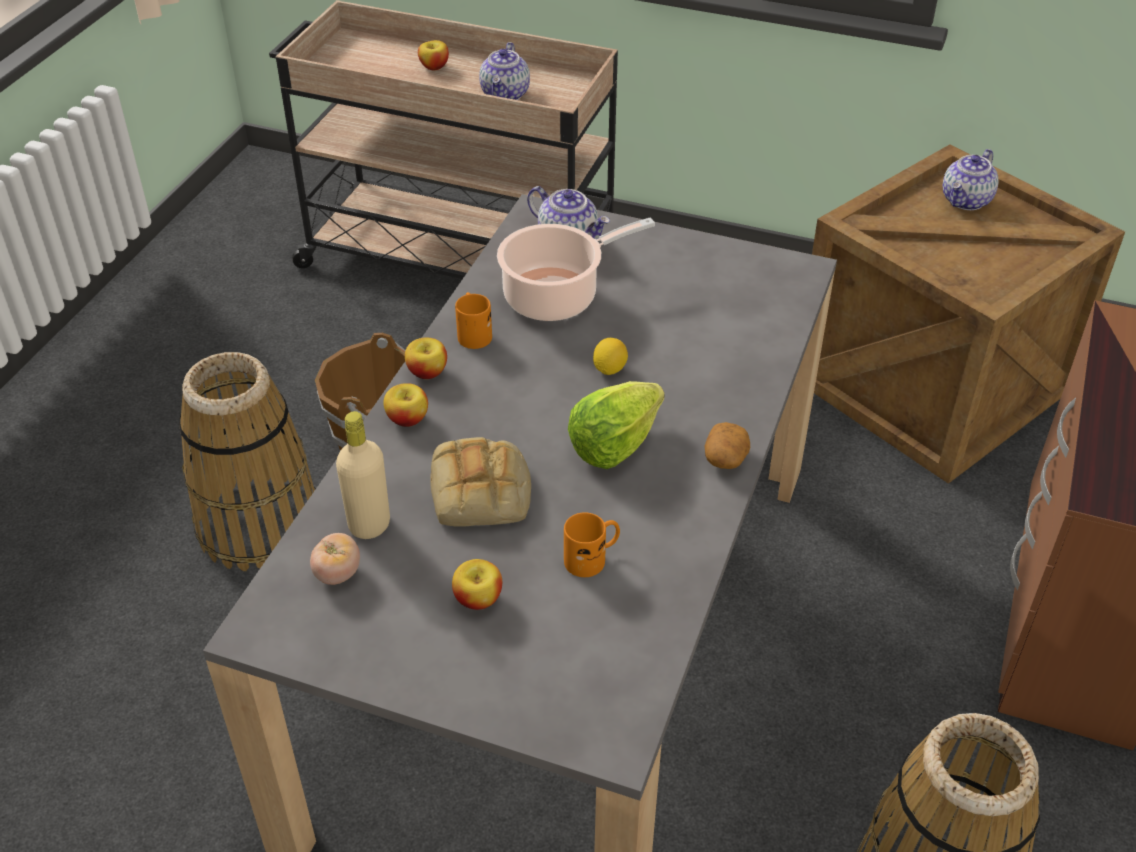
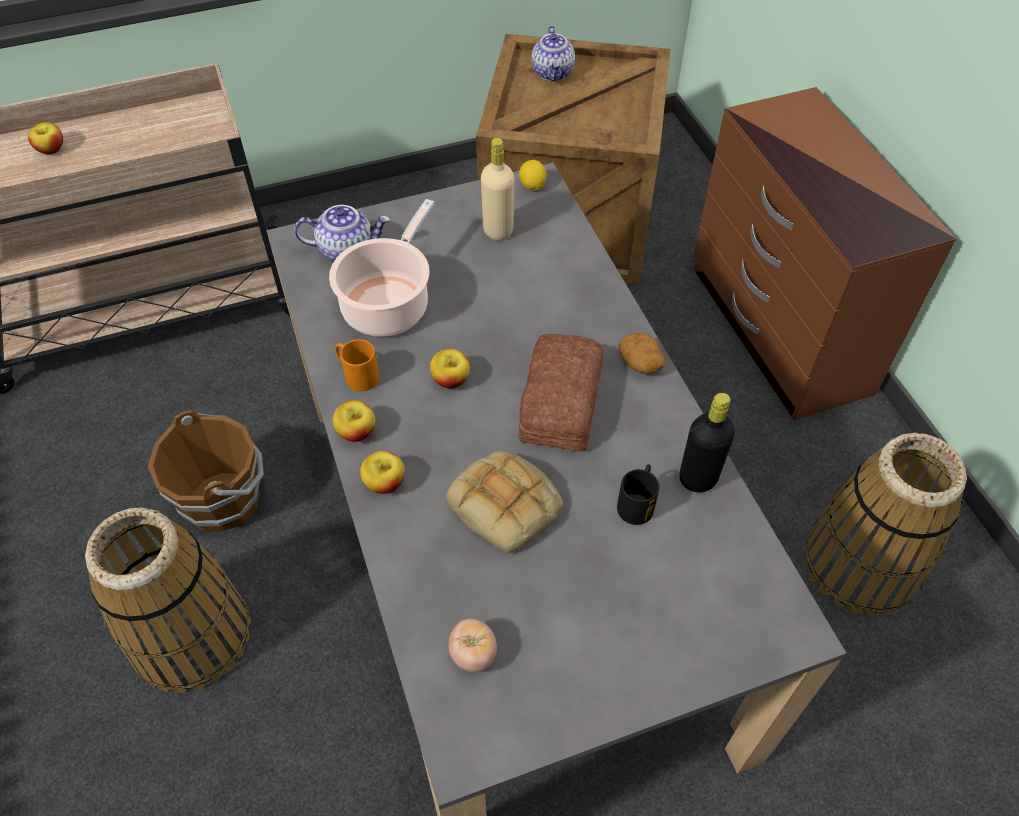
camera: 40 degrees left, 10 degrees up
beige bottle [336,411,390,539] -> beige bottle moved to [481,138,514,240]
apple [452,559,502,610] -> apple moved to [430,349,470,388]
teapot [479,42,530,100] -> none
orange mug [564,512,620,577] -> black mug [617,464,659,525]
lettuce [568,381,665,469] -> bread [518,334,604,452]
lemon [593,338,628,375] -> lemon moved to [519,160,546,191]
none -> black bottle [679,393,735,492]

